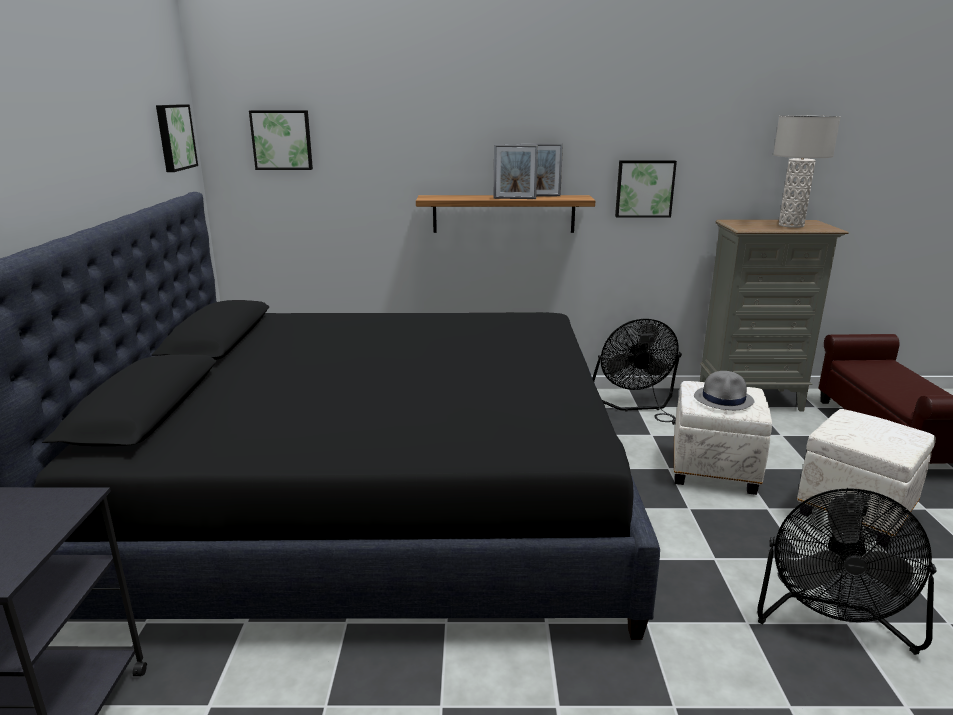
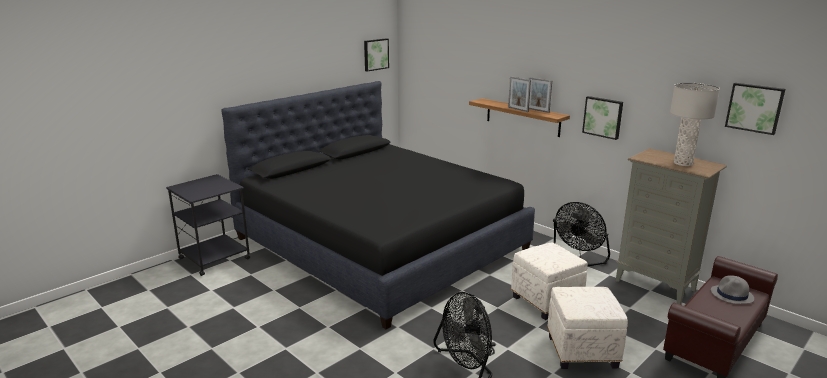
camera: 45 degrees right, 0 degrees up
picture [249,110,313,170] -> picture moved to [725,83,785,135]
grey hat [694,371,755,410] -> grey hat moved to [711,275,754,304]

